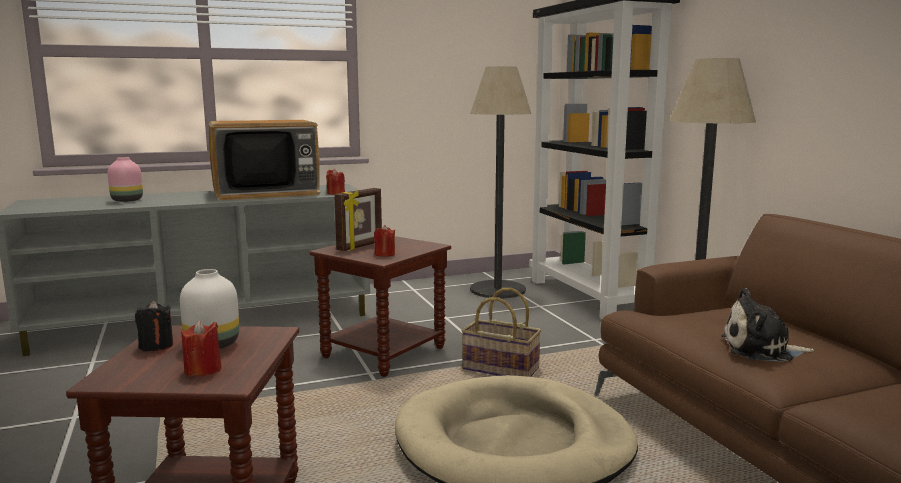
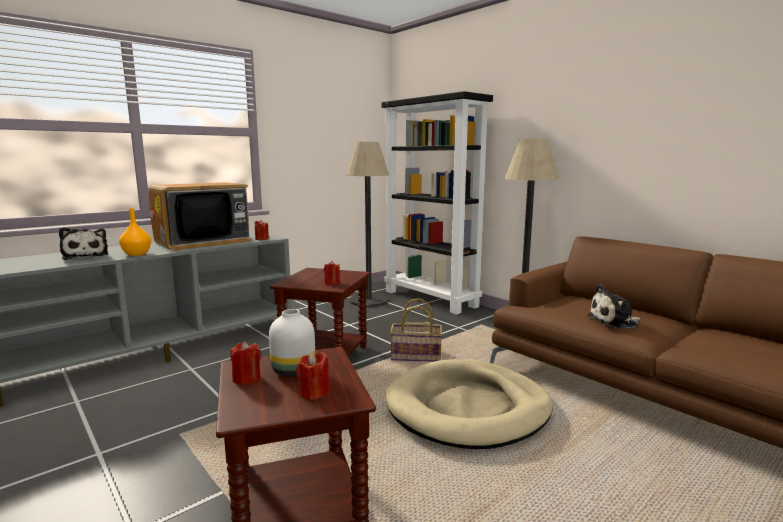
camera: 20 degrees left, 0 degrees up
pink vase [108,157,143,202] -> plush toy [59,227,108,260]
black candle [135,301,173,351] -> red candle [230,341,261,385]
picture frame [334,188,382,251] -> none
none -> orange vase [119,208,151,256]

